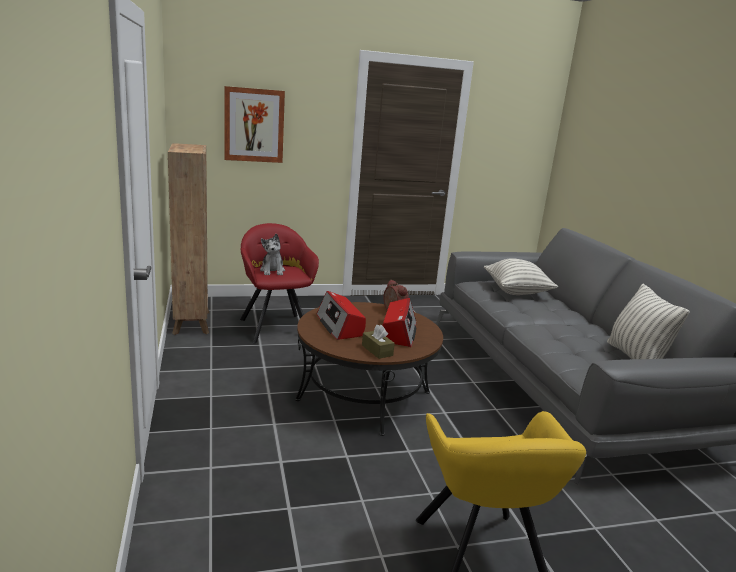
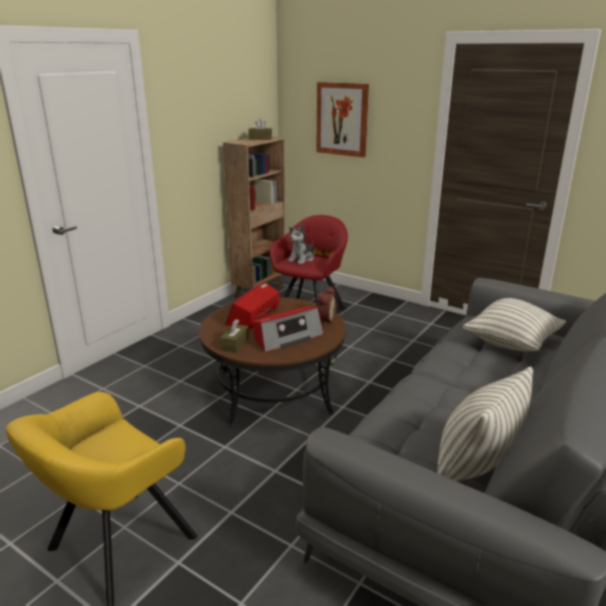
camera: 50 degrees right, 5 degrees up
none -> brown tissue box [248,119,272,140]

